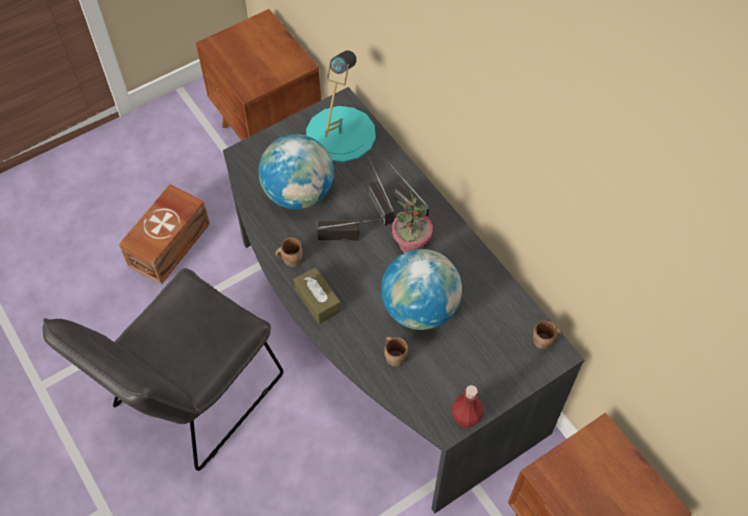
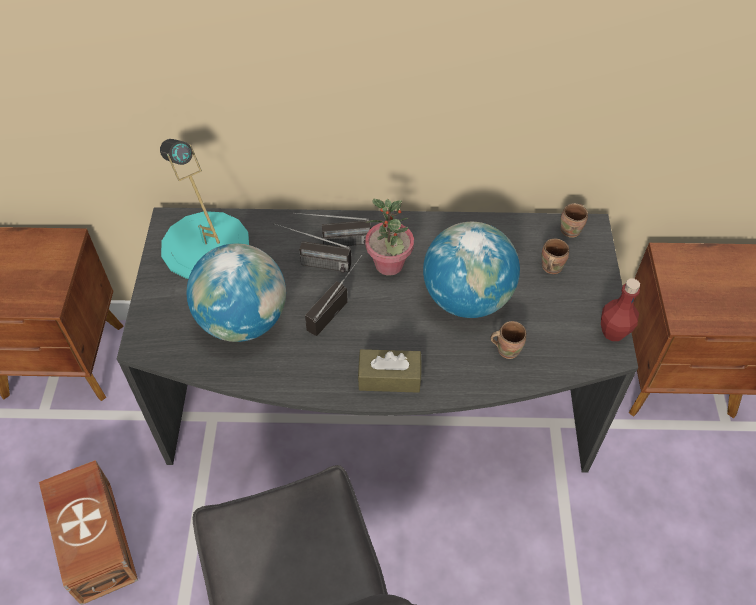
camera: 55 degrees left, 5 degrees down
brown mug [275,238,303,267] -> brown mug moved to [542,238,569,274]

